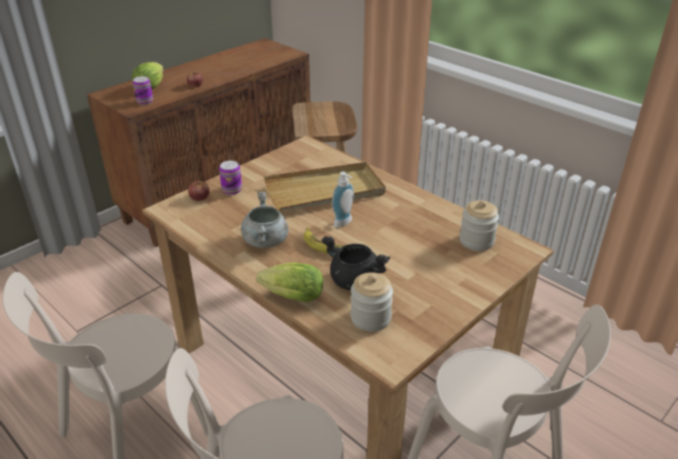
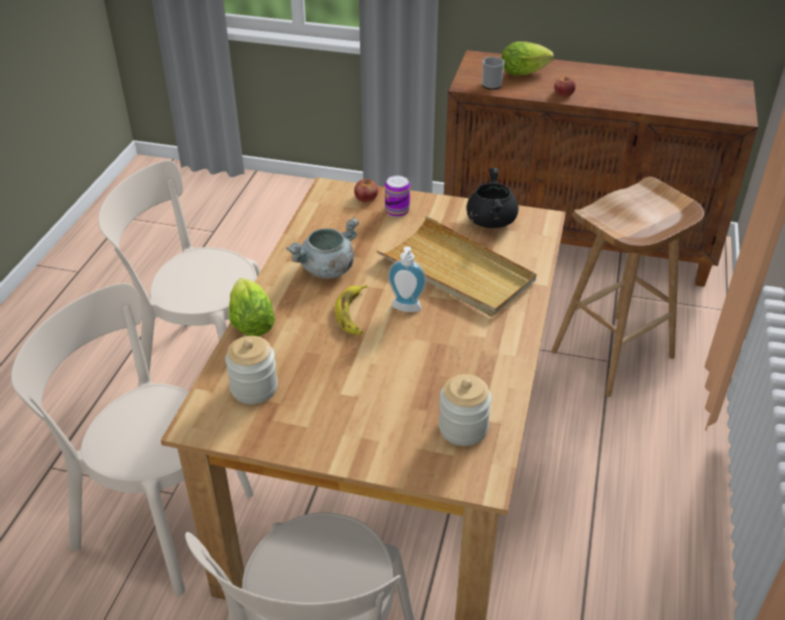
camera: 60 degrees right, 5 degrees up
can [133,76,153,105] -> mug [482,57,505,90]
black cooking pot [321,236,390,291] -> black cooking pot moved to [466,168,519,228]

